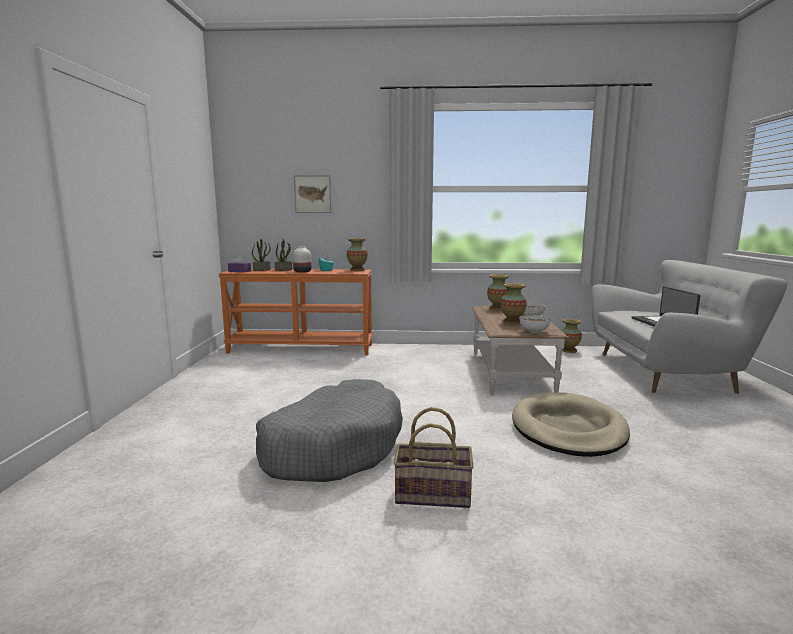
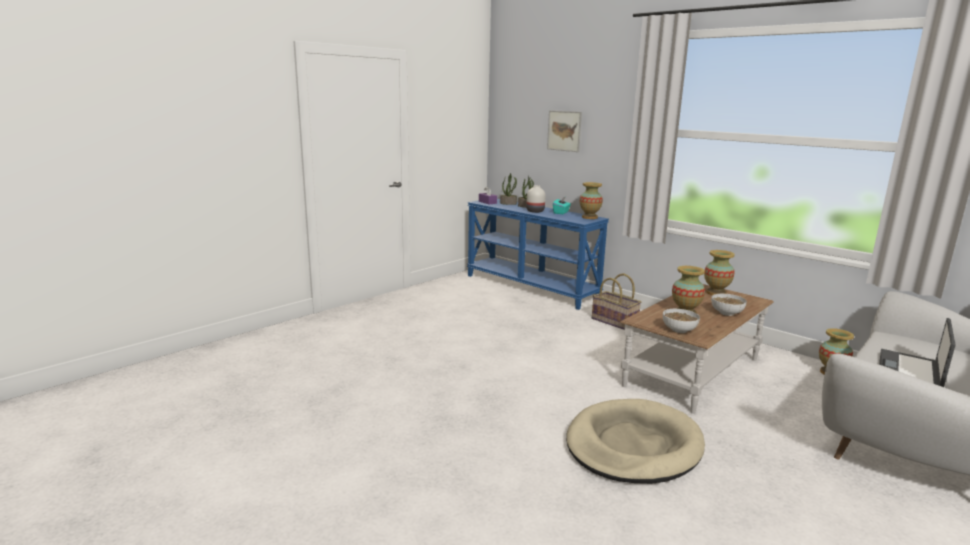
camera: 40 degrees right, 5 degrees up
orange console table [218,269,373,355] -> blue console table [467,199,609,310]
grey dog bed [256,379,403,482] -> none
basket [394,407,474,508] -> basket moved to [592,273,641,330]

